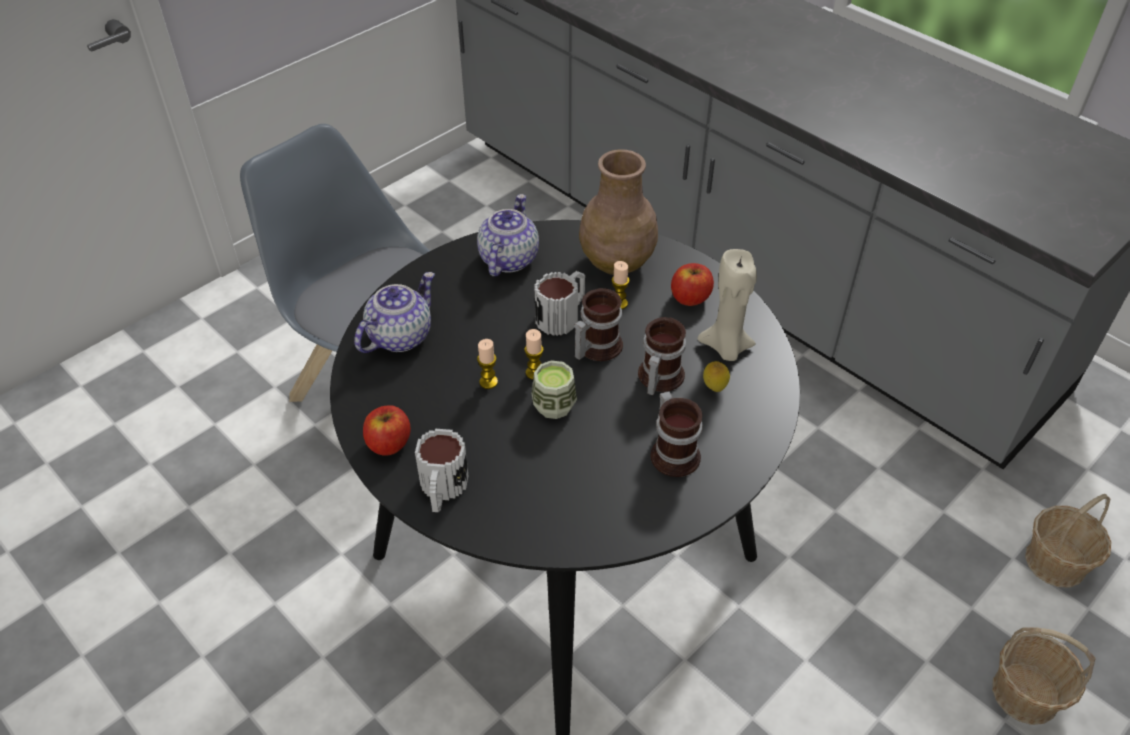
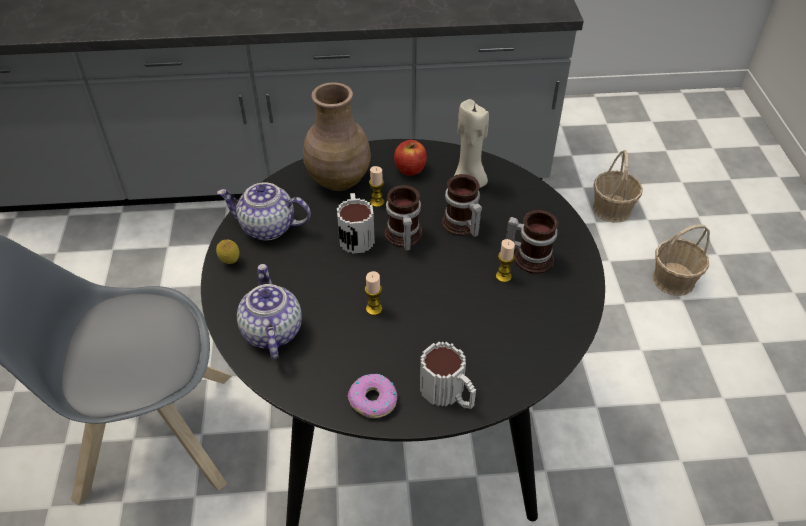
camera: 50 degrees left, 0 degrees up
apple [363,405,411,456] -> donut [347,374,397,418]
teapot [477,194,539,277] -> teapot turned 45 degrees counterclockwise [217,182,311,241]
candle [524,329,544,379] -> candle moved to [496,239,515,283]
cup [532,360,577,419] -> none
lemon [703,361,730,392] -> lemon moved to [216,239,239,264]

